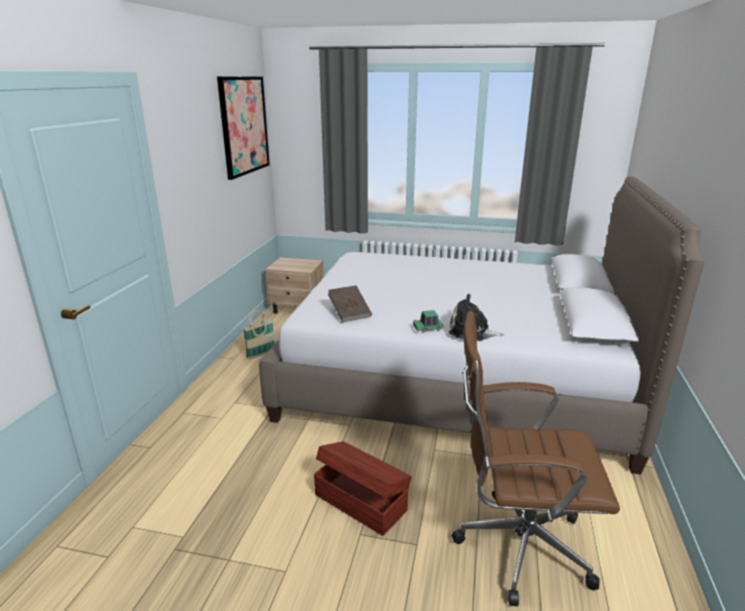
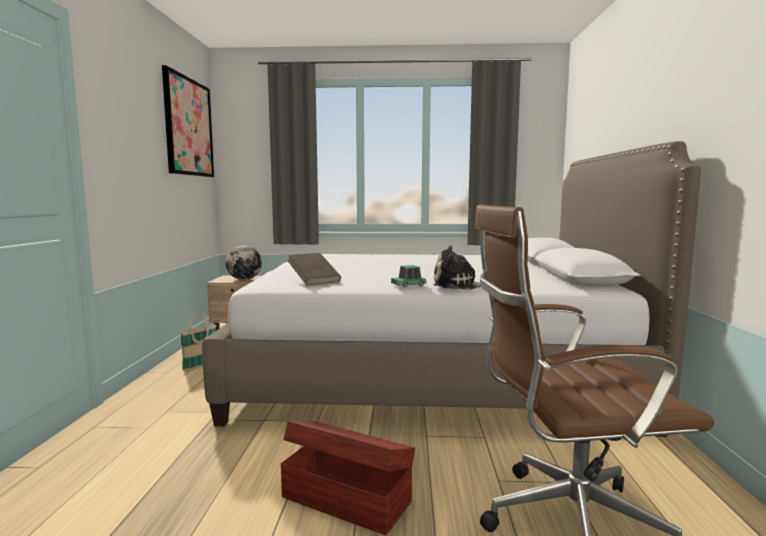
camera: 10 degrees left, 15 degrees down
none -> globe [226,245,262,280]

